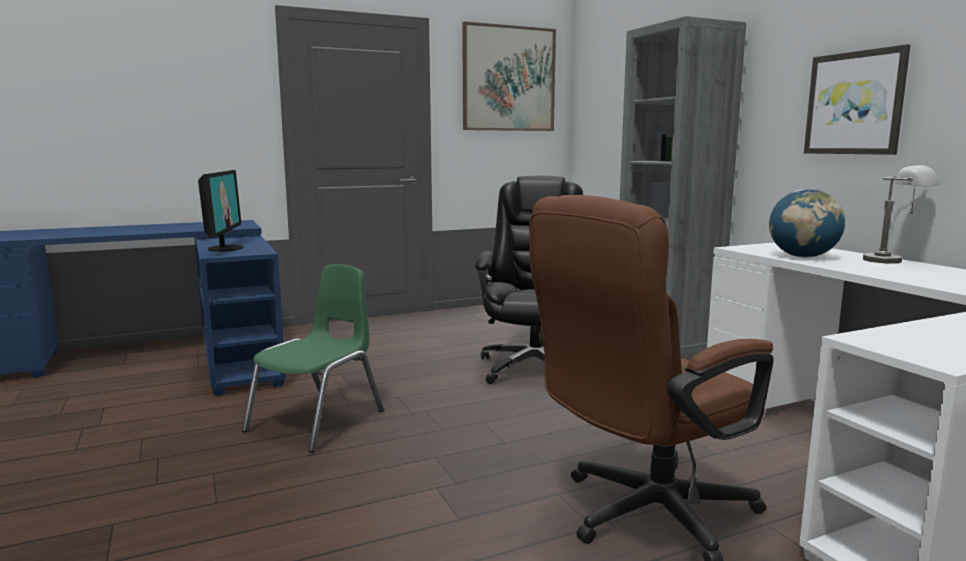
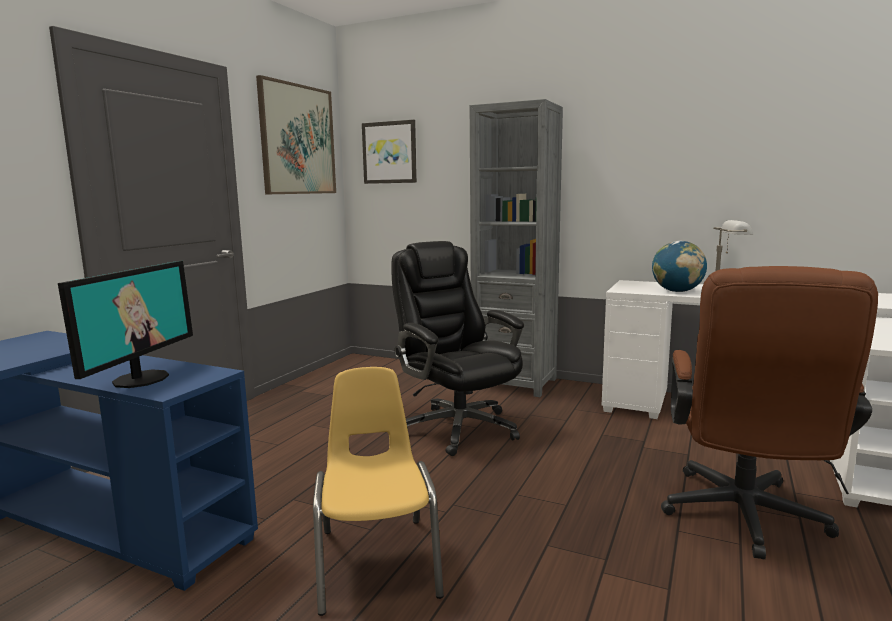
camera: 40 degrees left, 0 degrees up
monitor [198,170,243,251] -> monitor turned 60 degrees clockwise [58,261,193,388]
green chair [242,264,384,453] -> yellow chair [313,367,444,616]
picture [804,44,910,155] -> picture moved to [362,120,417,184]

